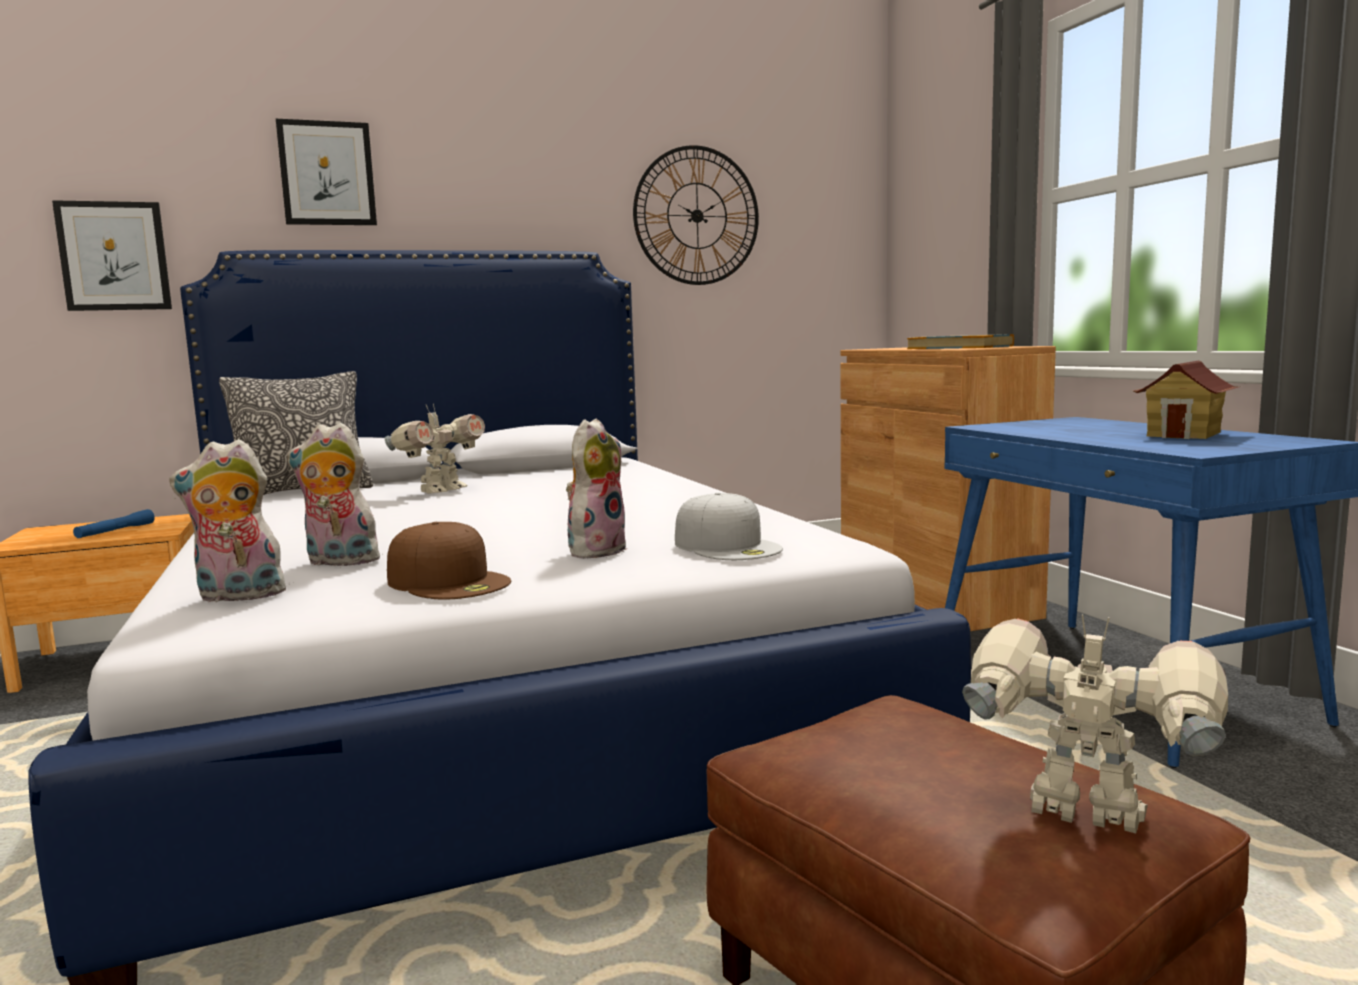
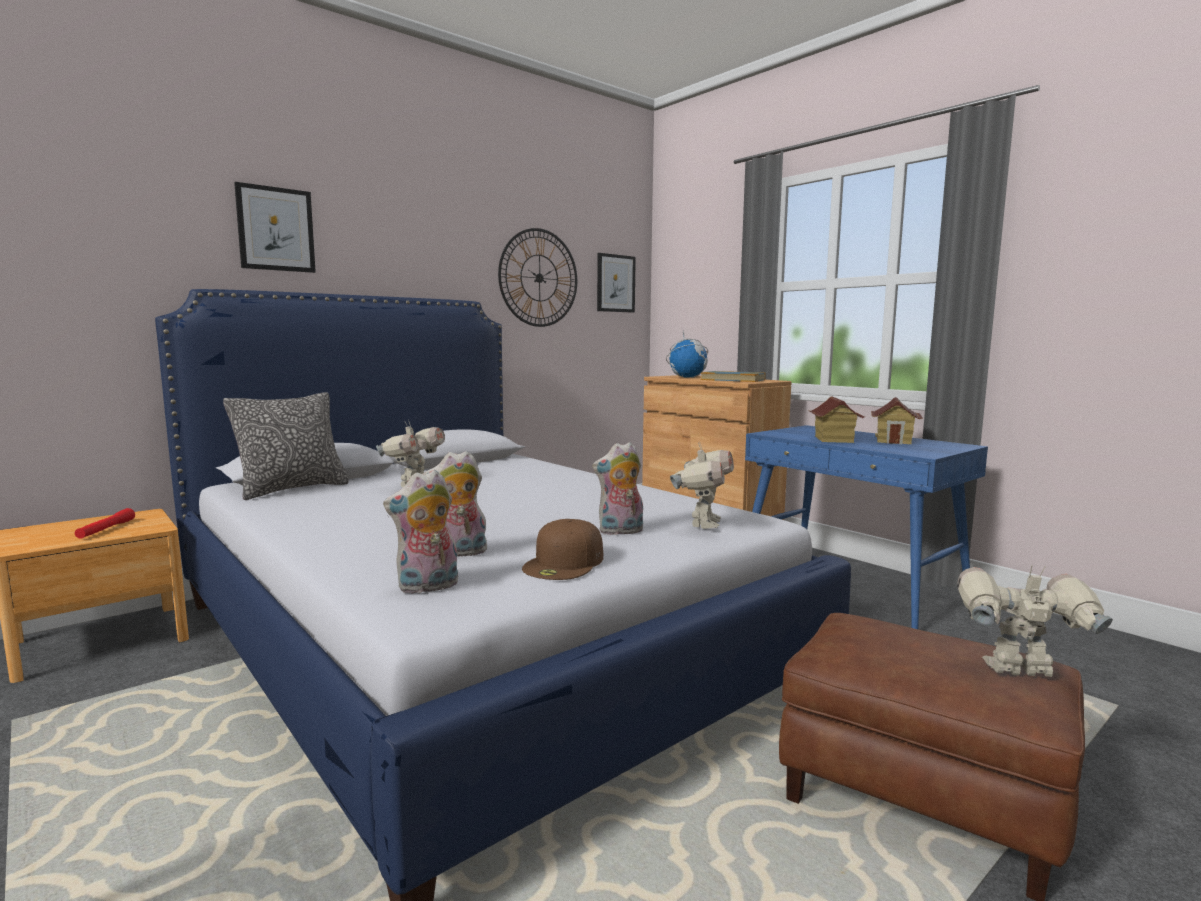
camera: 20 degrees left, 0 degrees up
picture [52,200,172,311] -> picture moved to [597,253,636,313]
blue flashlight [73,509,155,538] -> red flashlight [75,508,135,539]
brown cap [387,522,511,600] -> brown cap turned 90 degrees clockwise [522,519,603,580]
plush toy [566,419,628,559] -> plush toy turned 120 degrees counterclockwise [592,442,643,535]
white cap [675,492,783,560] -> toy robot [670,441,734,529]
none -> globe [666,328,708,378]
none -> toy house [809,396,865,443]

